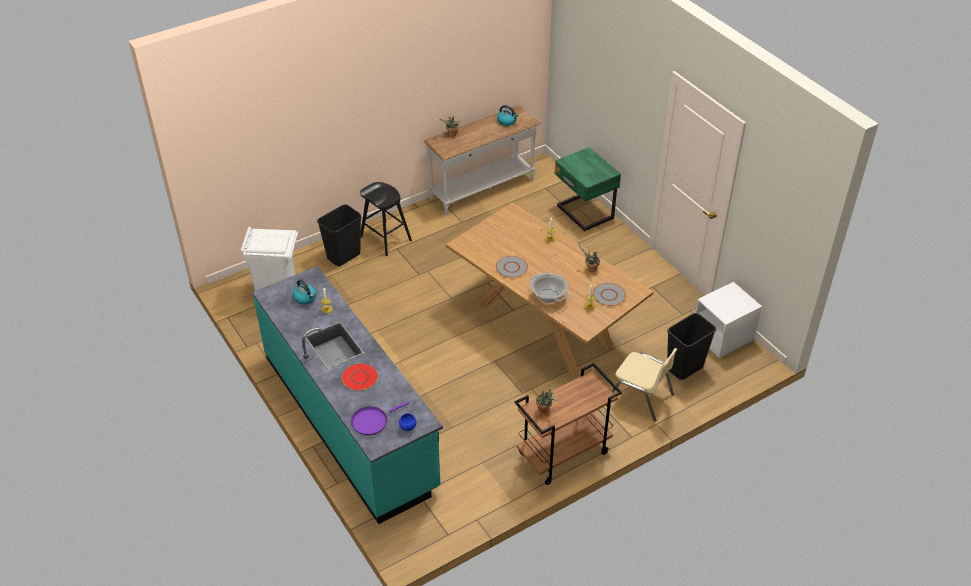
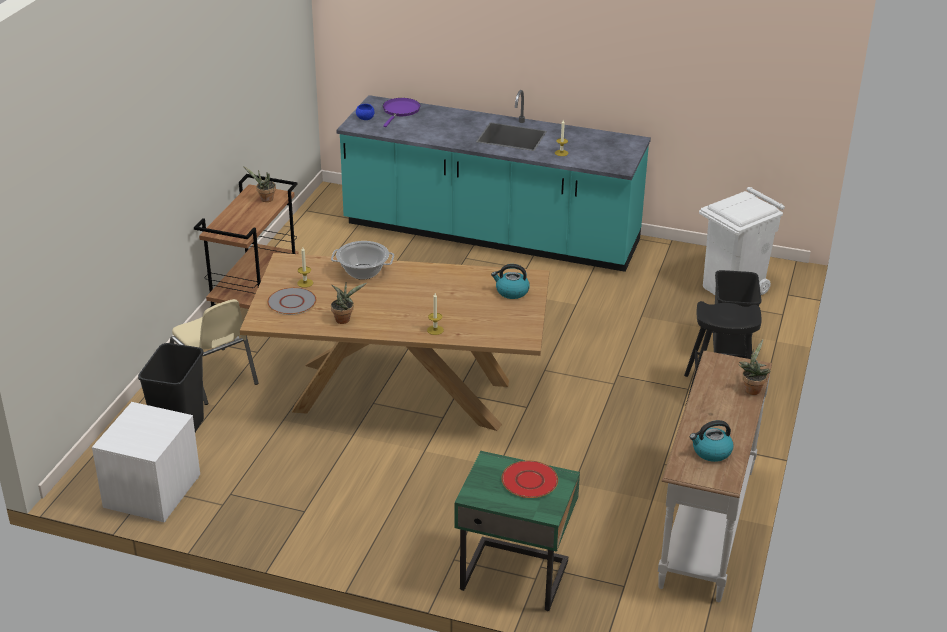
camera: 140 degrees right, 10 degrees down
kettle [293,279,316,305] -> kettle moved to [491,264,530,299]
red plate [342,363,378,391] -> red plate moved to [501,460,558,498]
grey plate [496,256,528,278] -> none
beige chair [611,348,677,422] -> beige chair turned 120 degrees counterclockwise [170,299,259,405]

